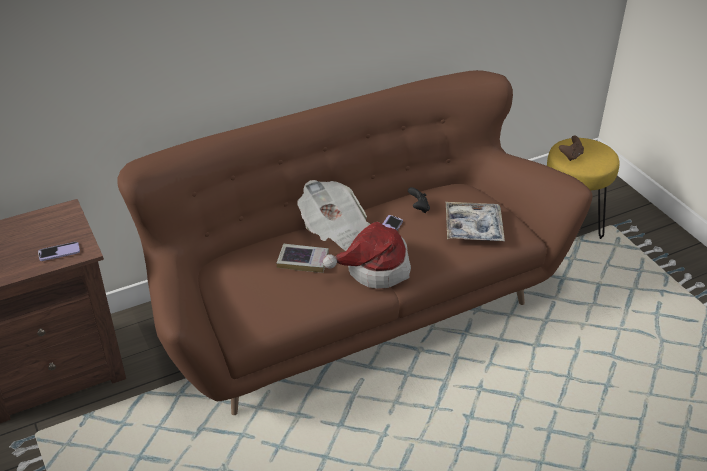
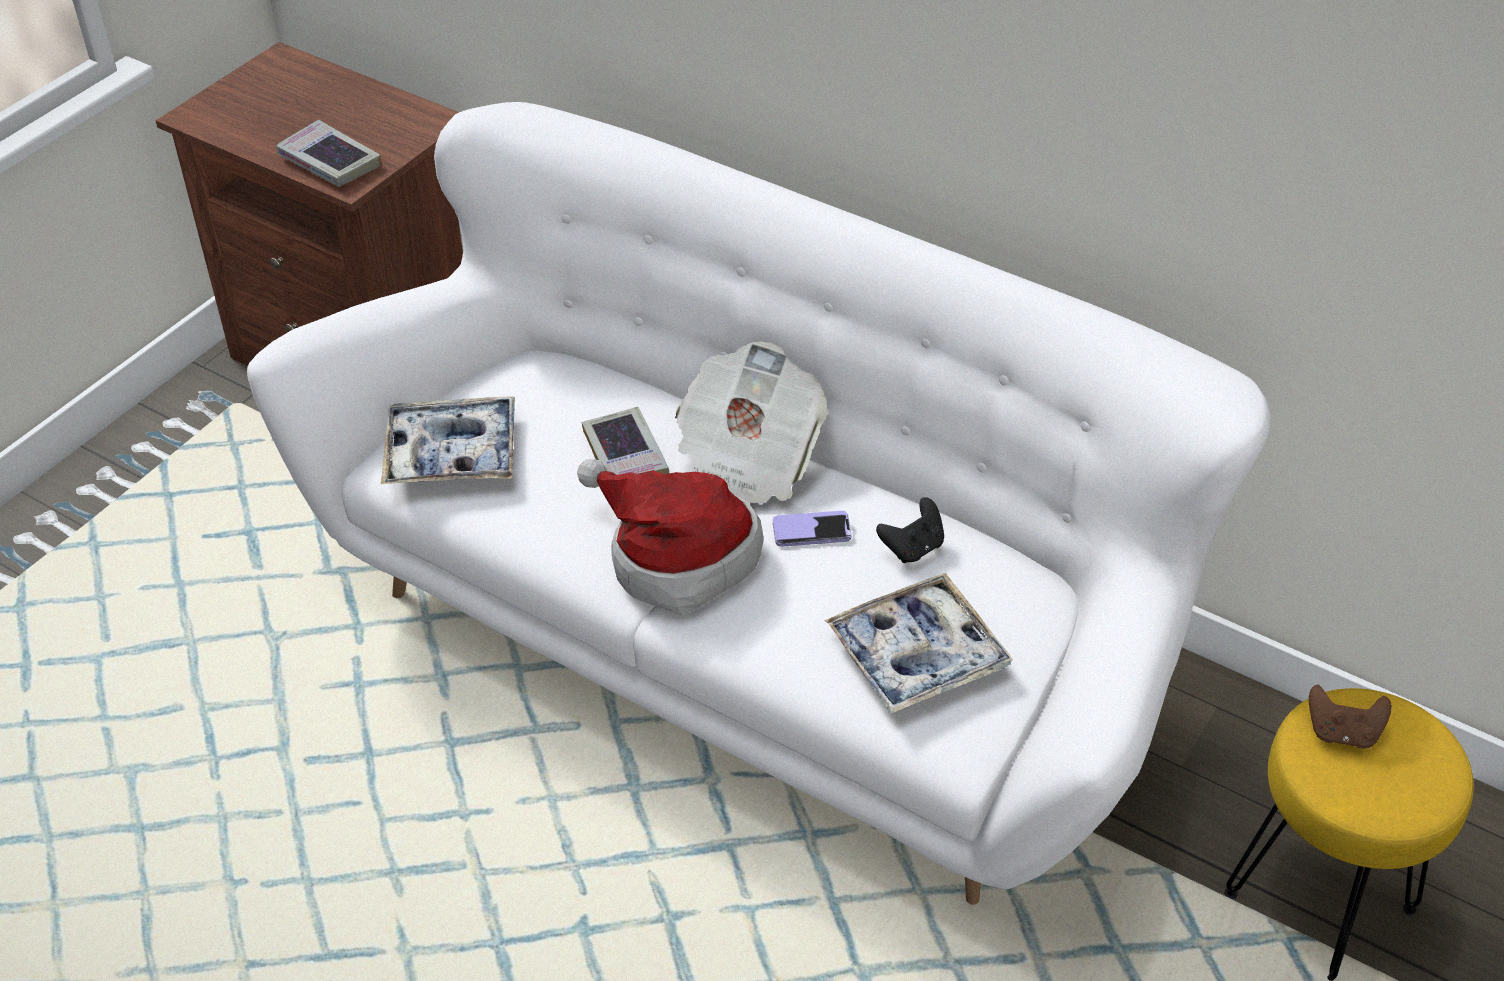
camera: 60 degrees right, 5 degrees up
phone [38,242,80,261] -> book [276,120,381,187]
brown sofa [117,70,593,415] -> white sofa [247,102,1271,905]
none -> tray [381,397,515,484]

